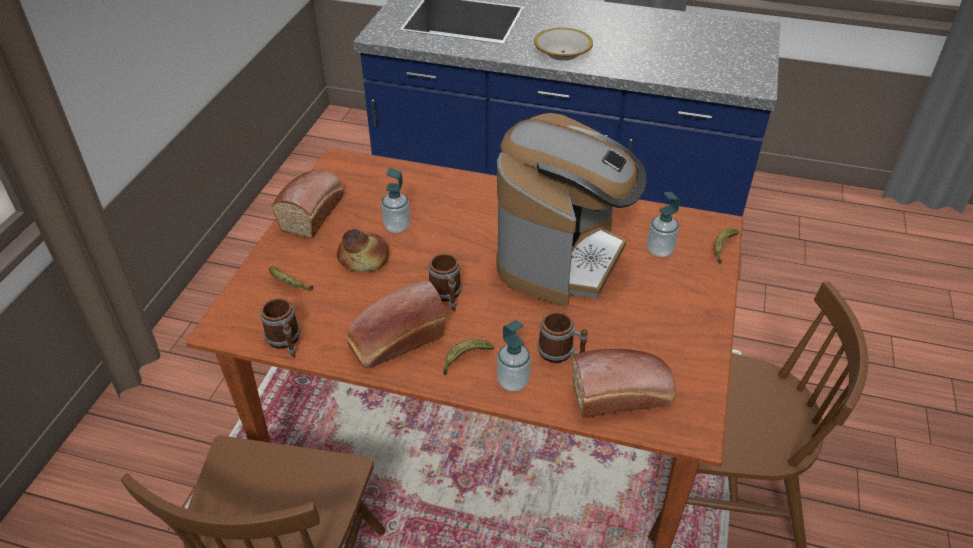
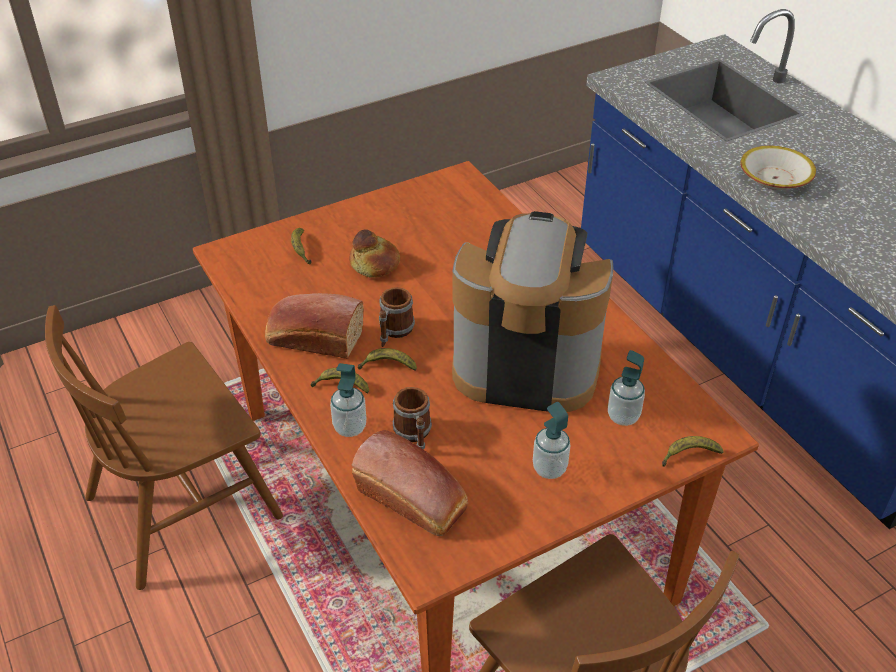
camera: 45 degrees right, 0 degrees up
mug [260,298,300,358] -> none
bread [272,170,344,238] -> none
soap dispenser [381,168,410,233] -> soap dispenser moved to [533,402,571,479]
coffee machine [496,113,646,306] -> coffee machine turned 150 degrees counterclockwise [452,211,613,412]
none -> banana [358,348,417,371]

